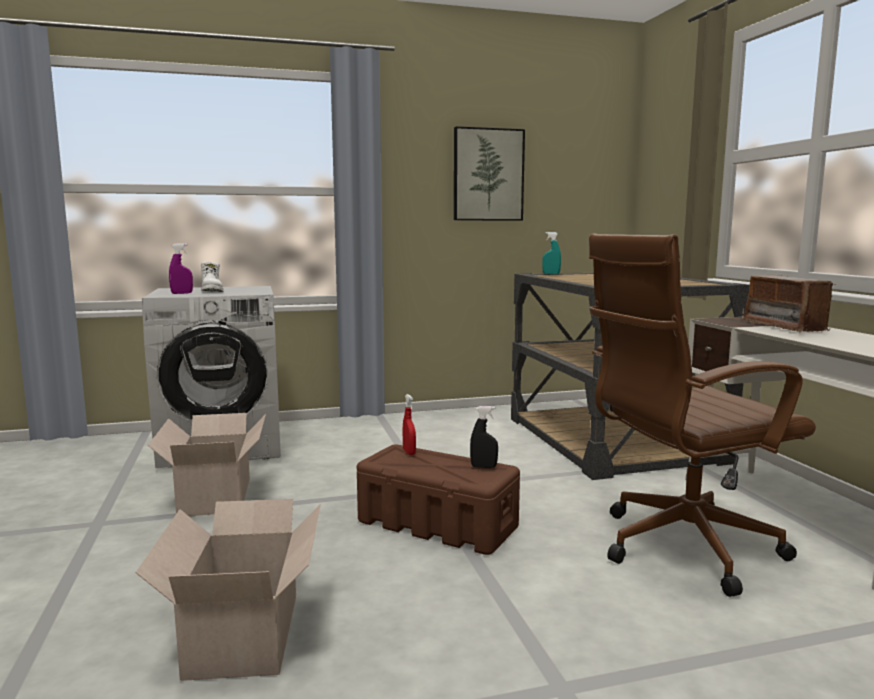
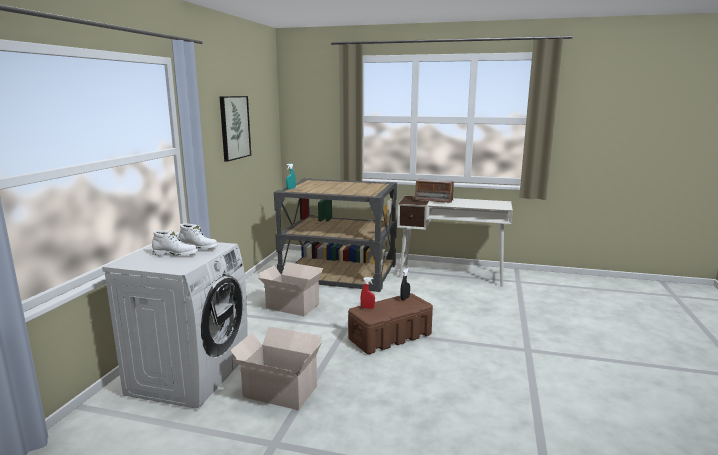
camera: 60 degrees left, 5 degrees up
cardboard box [136,499,321,681] -> cardboard box moved to [258,262,323,316]
purple spray bottle [169,243,193,294] -> none
brown office chair [589,233,816,597] -> none
none -> white boot [179,224,218,249]

